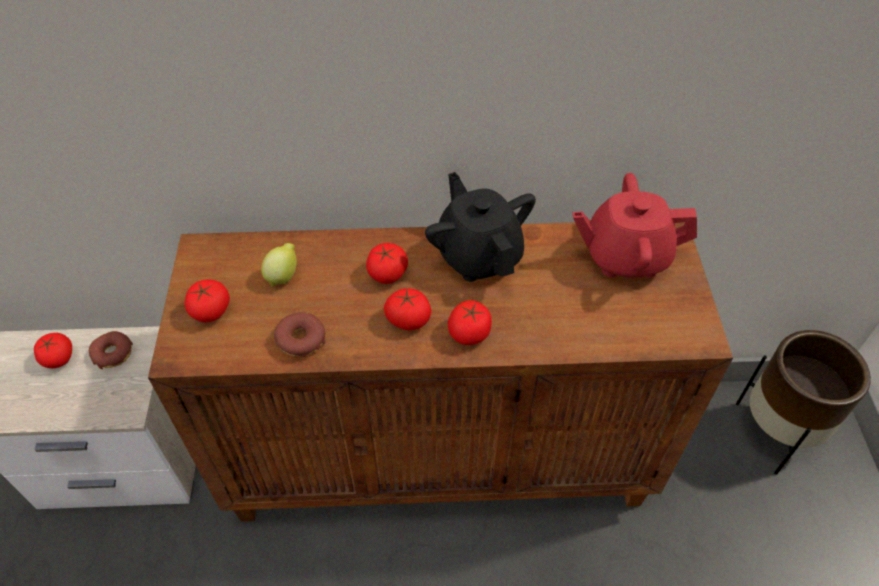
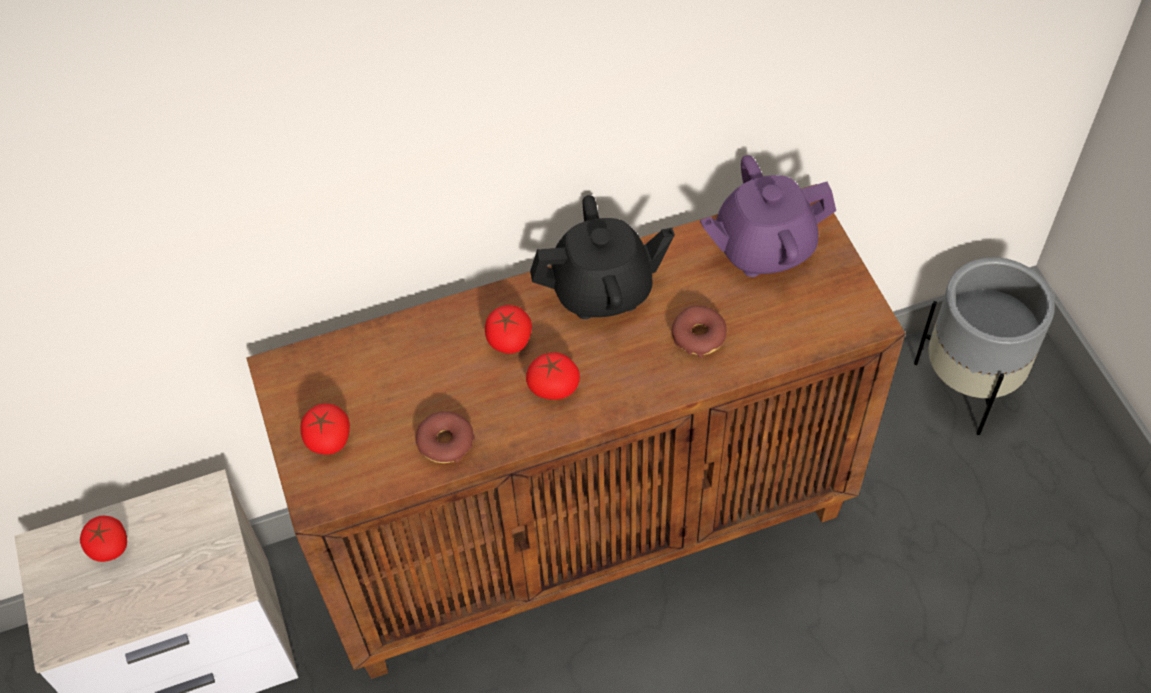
camera: 15 degrees left, 5 degrees up
donut [89,331,133,369] -> donut moved to [672,306,727,358]
lemon [261,243,297,287] -> none
black teapot [425,172,536,282] -> black teapot turned 120 degrees clockwise [530,195,675,319]
tomato [448,300,492,345] -> none
red teapot [572,173,697,278] -> purple teapot [700,155,836,277]
brown planter [736,330,871,475] -> grey planter [914,257,1055,435]

